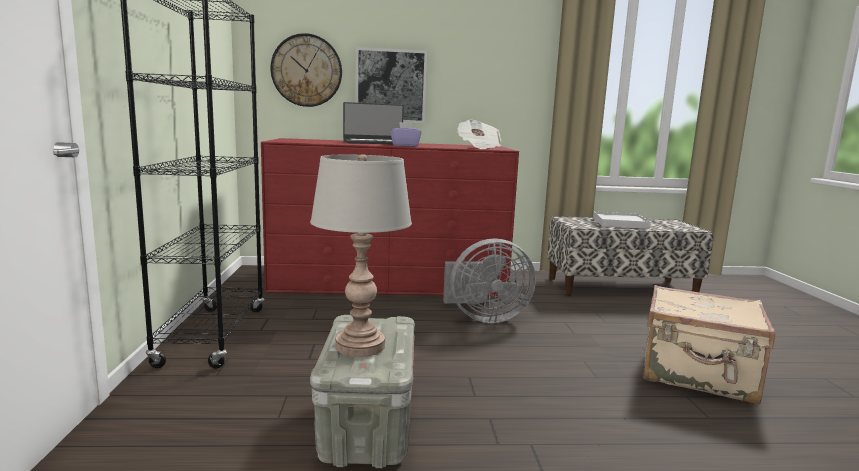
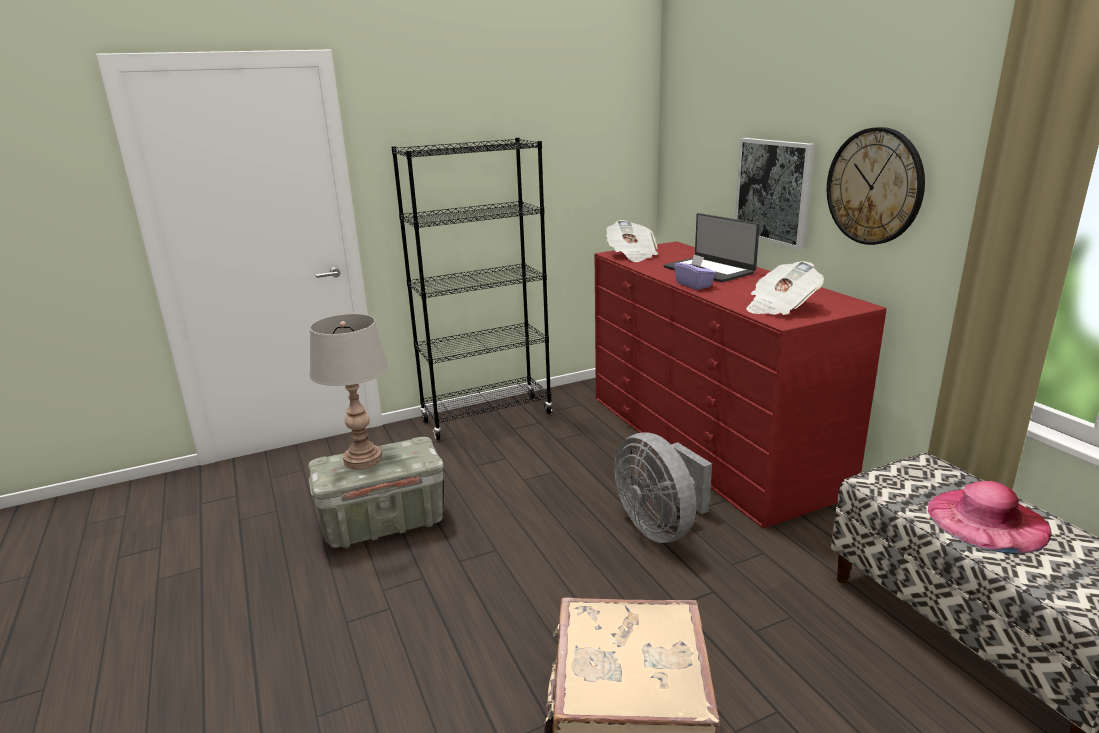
camera: 70 degrees right, 10 degrees up
wall clock [271,33,342,107] -> wall clock moved to [827,127,925,245]
white tray [593,212,651,229] -> pink hat [928,481,1052,554]
none -> newspaper [606,220,658,262]

